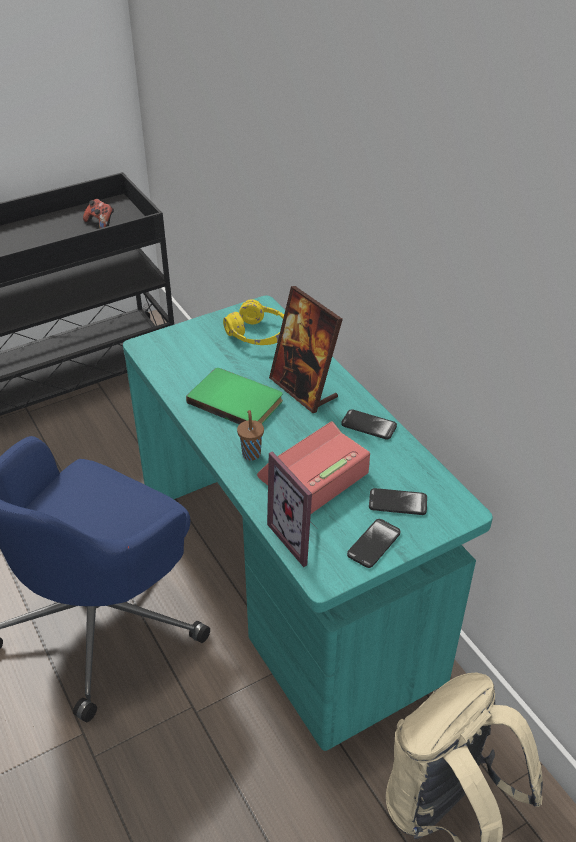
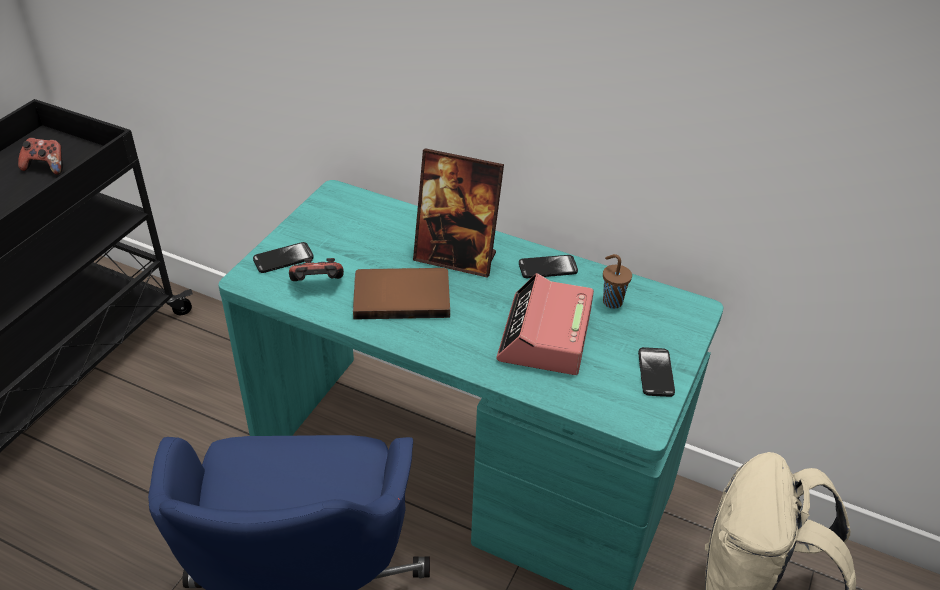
camera: 35 degrees left, 0 degrees up
green book [186,368,283,424] -> brown book [353,268,450,319]
yellow headphones [223,299,284,345] -> none
brown cup [237,410,264,461] -> brown cup moved to [603,254,632,309]
picture frame [267,451,312,567] -> none
phone [369,488,427,515] -> phone moved to [253,242,314,273]
none -> game controller [289,258,344,281]

